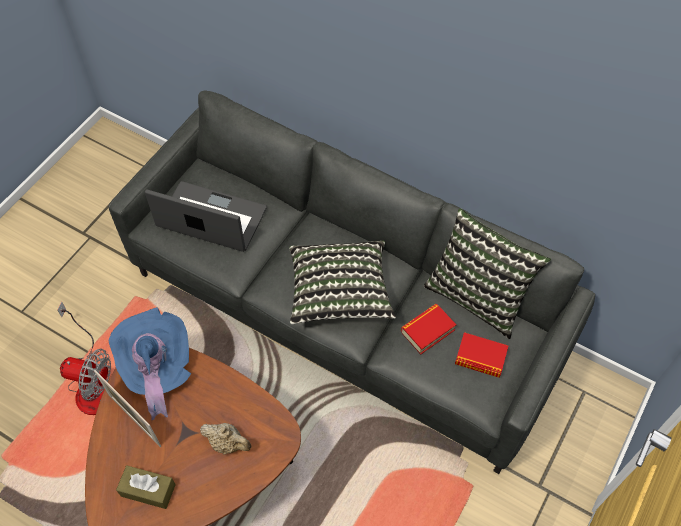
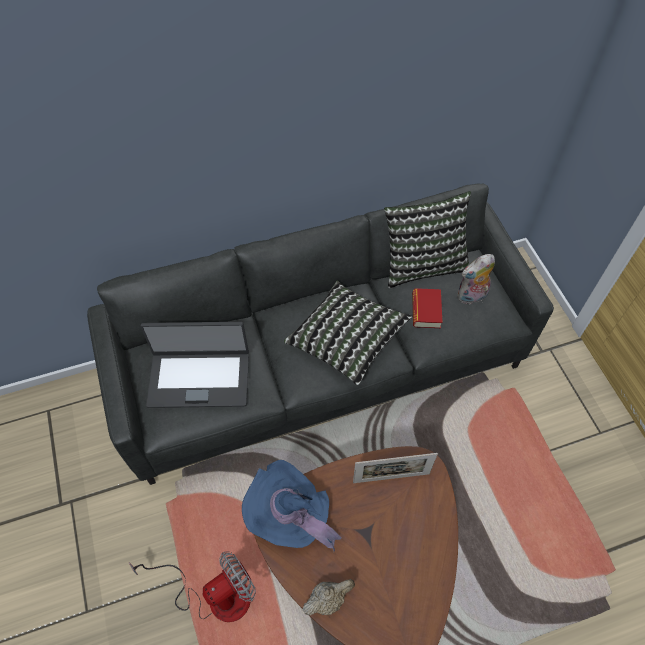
camera: 50 degrees left, 0 degrees up
picture frame [94,370,161,447] -> picture frame moved to [353,453,438,483]
brown tissue box [116,466,176,509] -> none
laptop [145,181,267,252] -> laptop turned 150 degrees counterclockwise [140,322,249,408]
beige teapot [200,423,251,454] -> beige teapot moved to [302,579,355,615]
book [455,332,508,378] -> plush toy [457,254,495,304]

